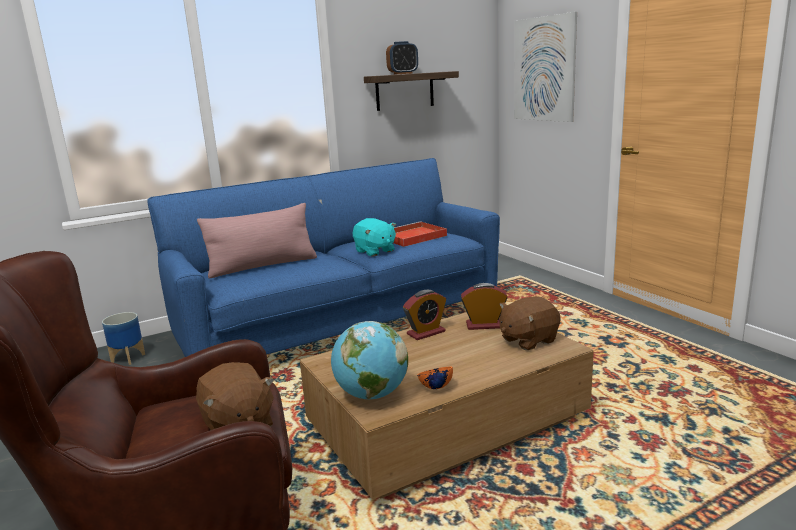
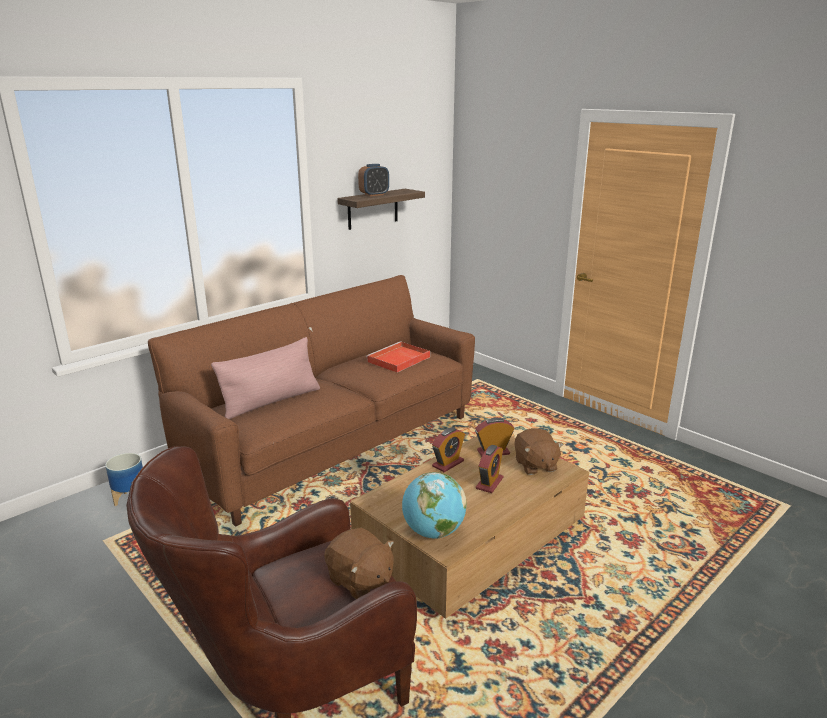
camera: 15 degrees left, 5 degrees up
blue sofa [147,158,500,357] -> brown sofa [148,275,475,527]
turquoise plush toy [352,218,396,256] -> none
orange bowl [417,367,453,389] -> none
brown plush toy [499,296,561,350] -> brown plush toy turned 60 degrees counterclockwise [514,428,564,475]
picture [514,12,577,122] -> none
none -> alarm clock [476,445,503,493]

